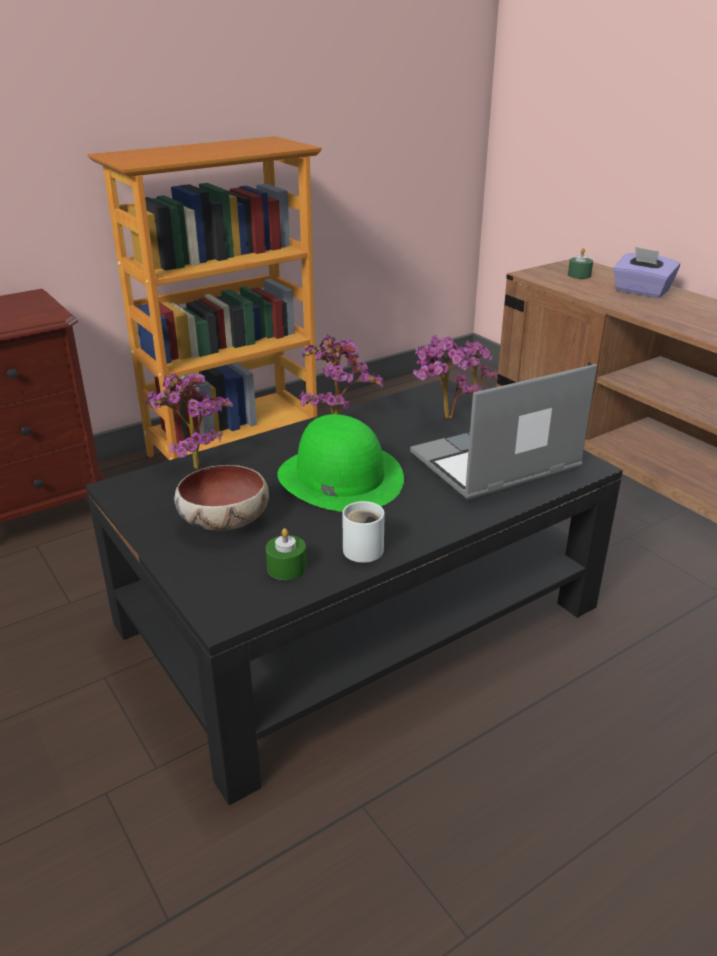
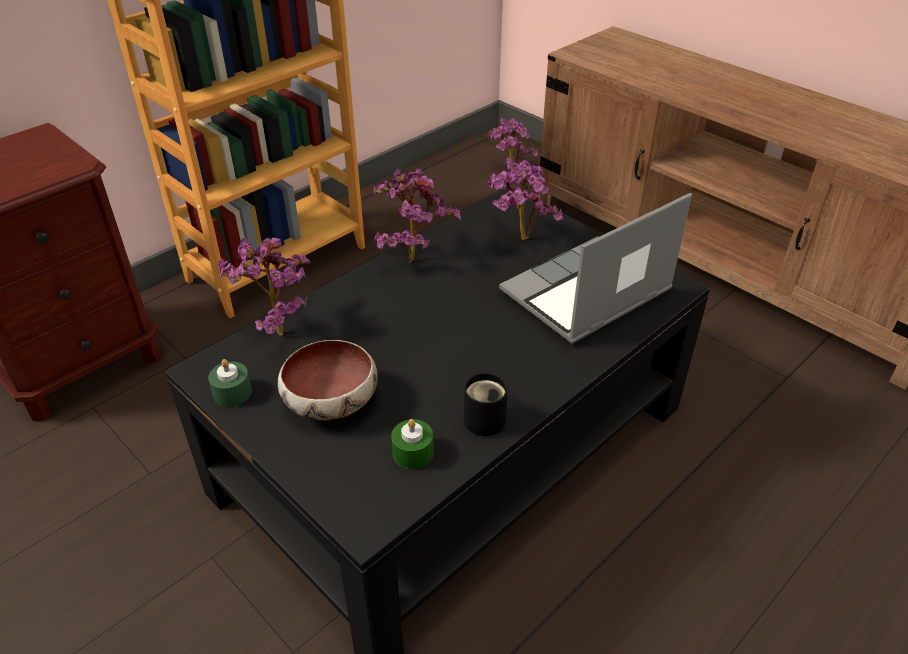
camera: 10 degrees left, 10 degrees up
green hat [277,414,404,512] -> none
white mug [342,501,385,563] -> black mug [464,372,508,436]
green candle [568,248,593,279] -> green candle moved to [208,359,252,407]
purple tissue box [613,247,680,298] -> none

